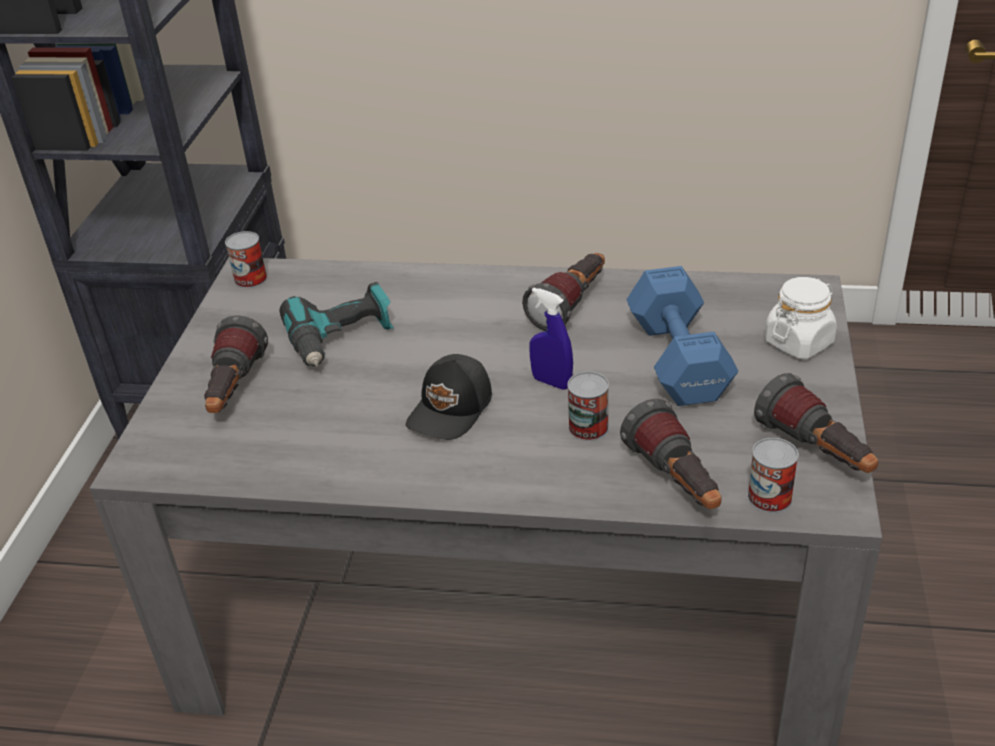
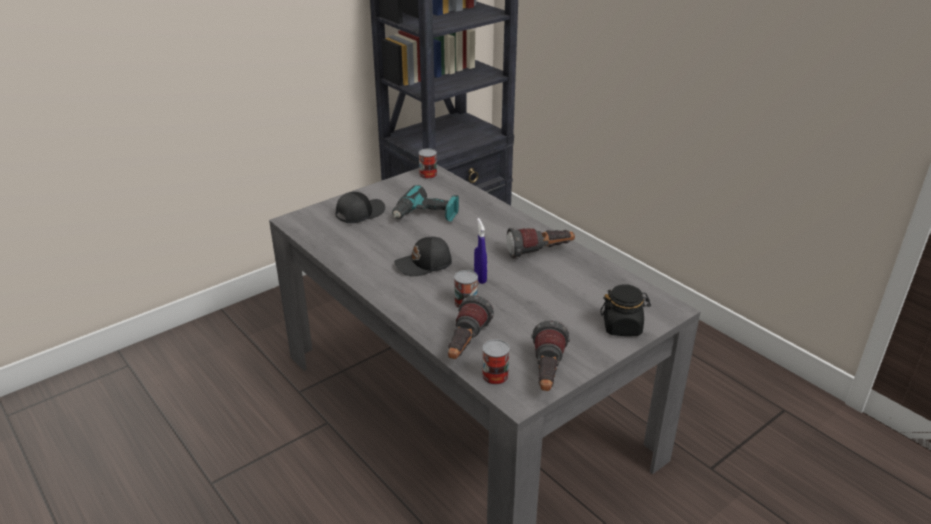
camera: 40 degrees right, 5 degrees down
flashlight [204,315,268,413] -> black cap [336,192,385,223]
blue dumbbell [627,266,738,406] -> none
white jar [765,277,837,359] -> black jar [600,284,651,336]

